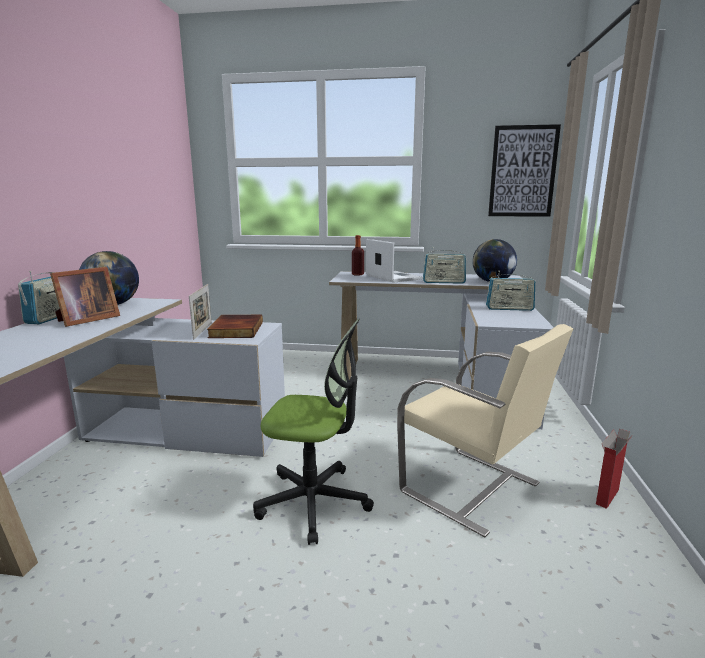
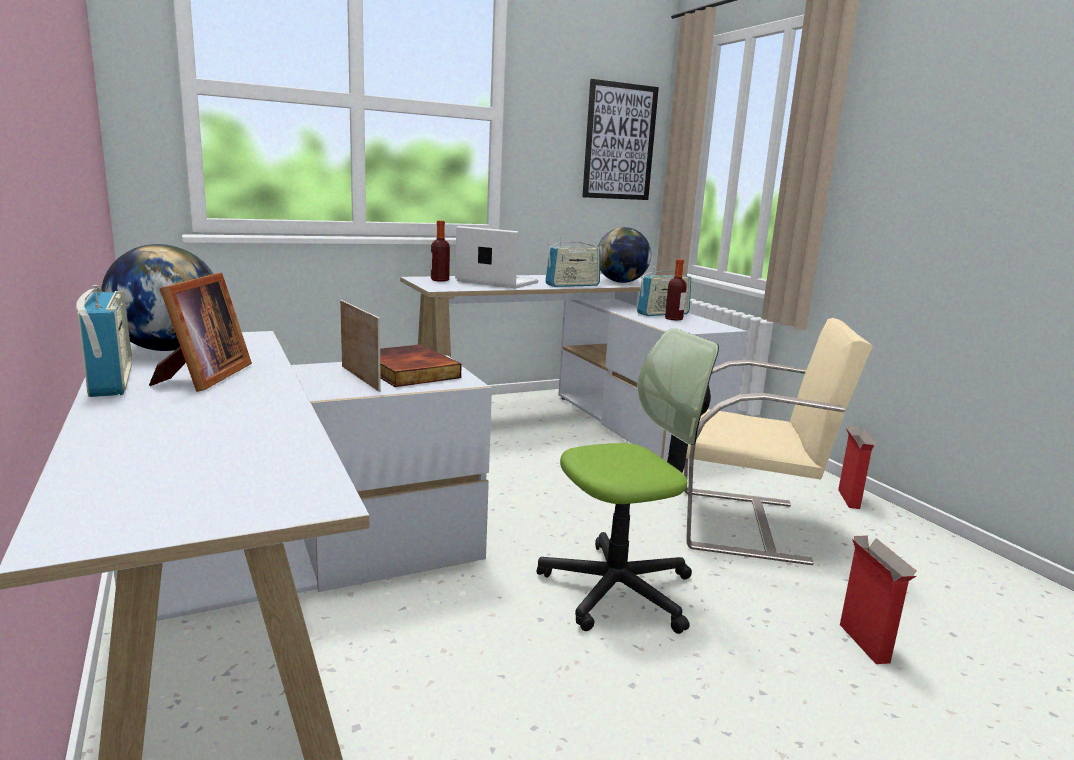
camera: 35 degrees left, 0 degrees up
none -> bottle [665,259,687,321]
none -> cardboard box [840,535,916,664]

